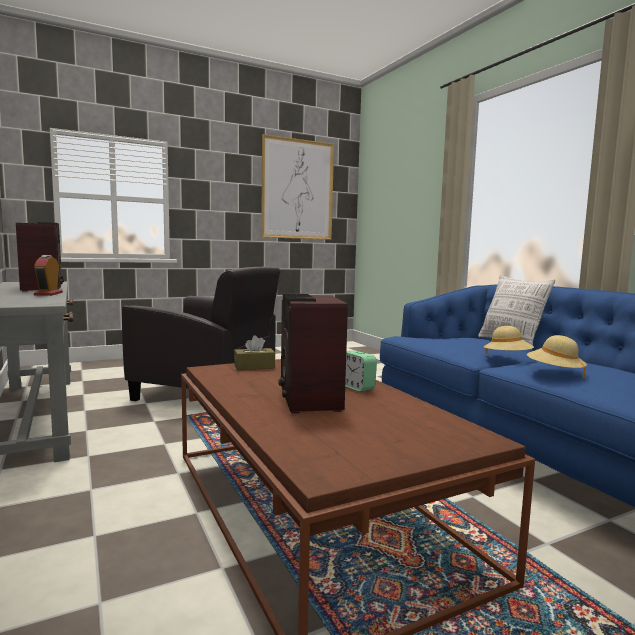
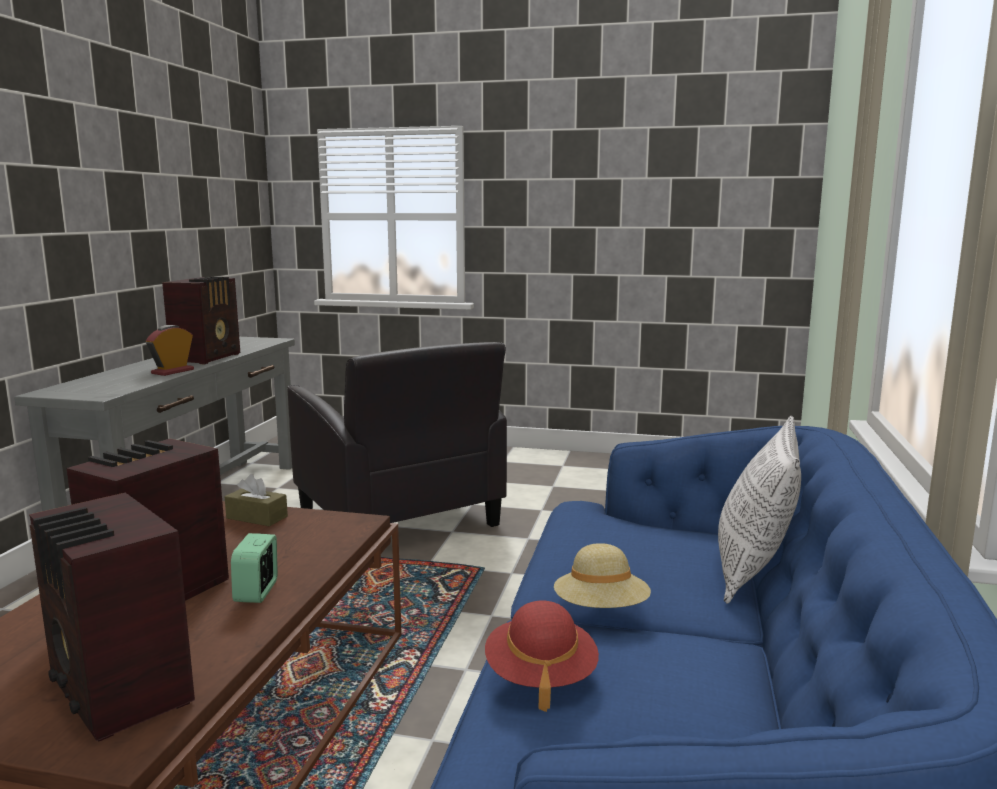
camera: 40 degrees right, 5 degrees up
picture [261,134,334,240] -> none
beige hat [527,335,587,379] -> red hat [485,600,599,712]
none -> radio [29,493,195,742]

